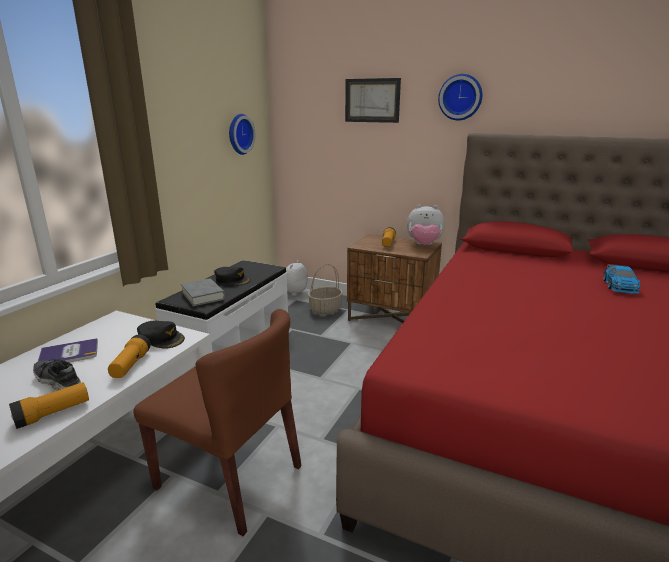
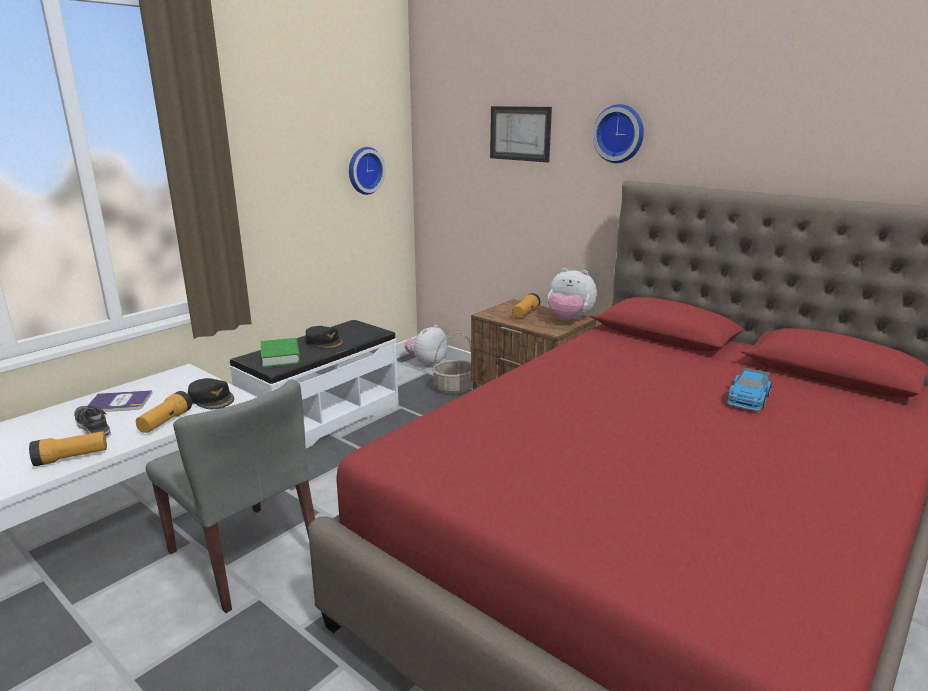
camera: 15 degrees right, 0 degrees up
brown chair [133,309,302,536] -> grey chair [146,379,315,613]
grey book [181,278,225,306] -> green book [261,338,301,368]

